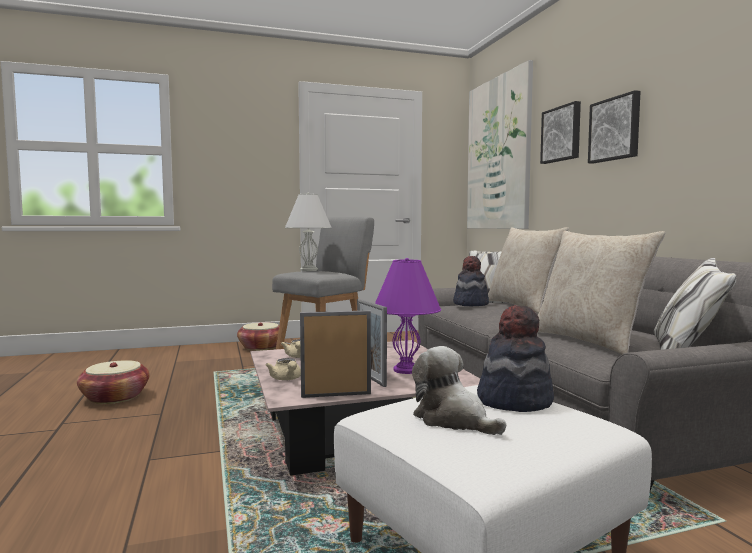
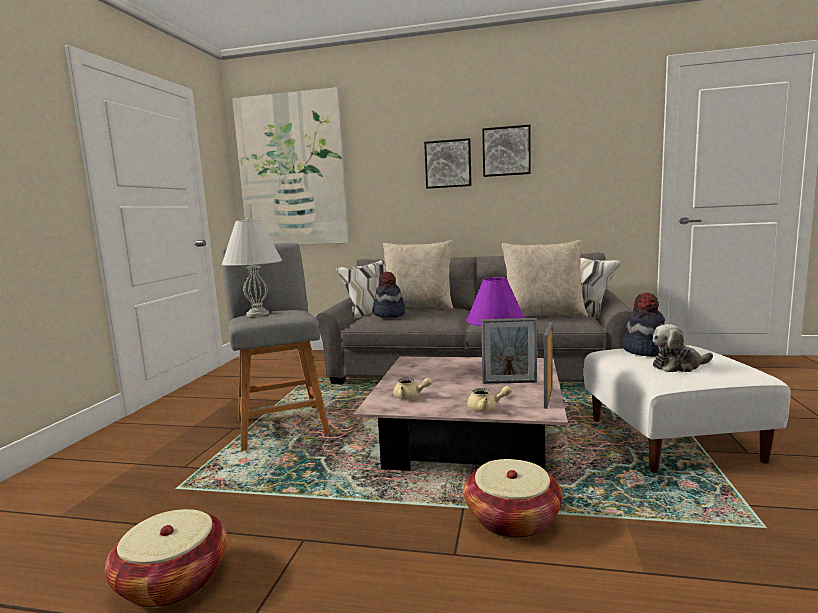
camera: 60 degrees left, 5 degrees up
basket [237,322,279,351] -> basket moved to [464,459,563,539]
picture [540,101,581,164] -> picture moved to [482,125,531,177]

